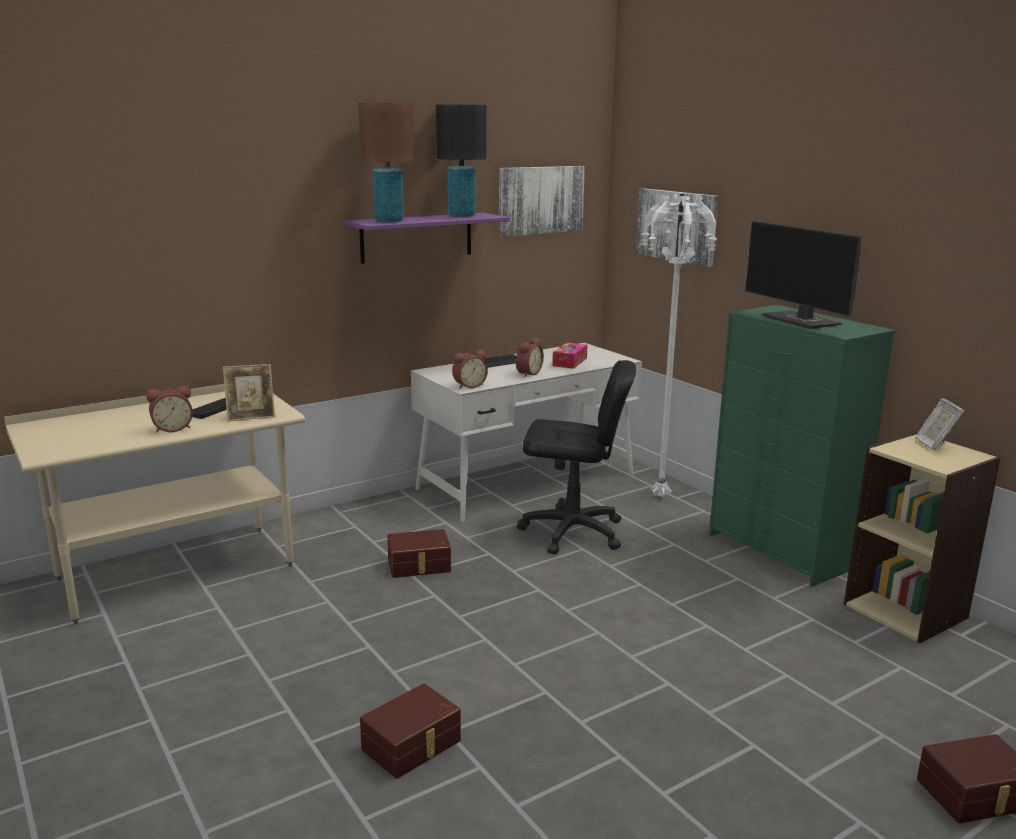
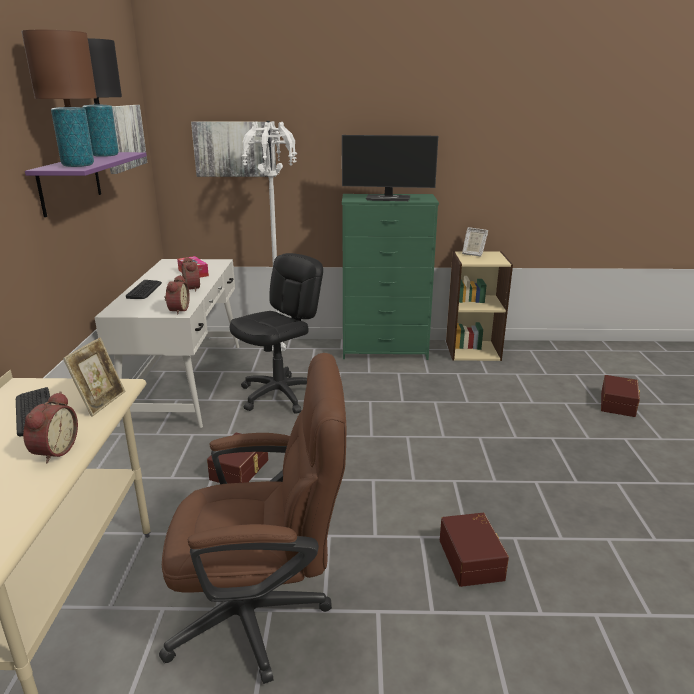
camera: 55 degrees left, 5 degrees up
none -> brown office chair [159,353,346,684]

